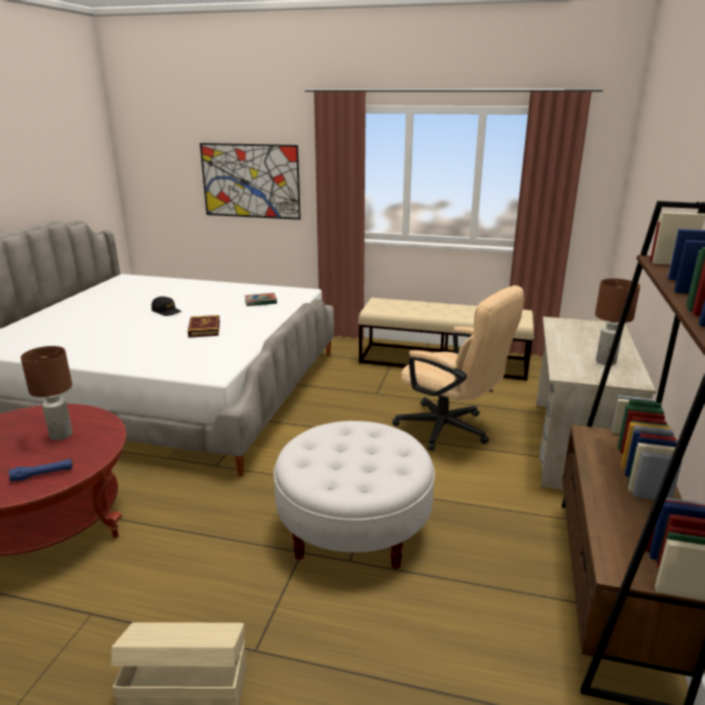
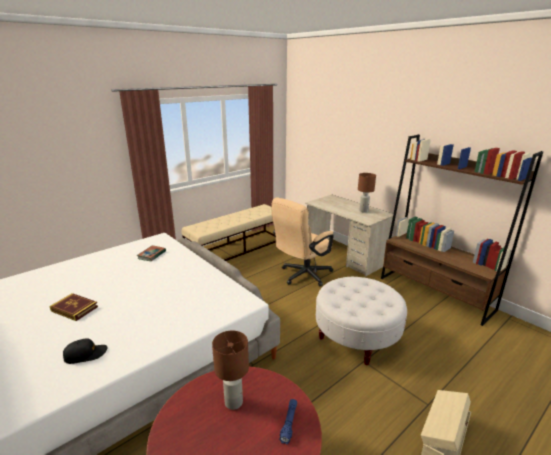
camera: 55 degrees left, 0 degrees up
black cap [151,296,182,316] -> black cap moved to [63,338,107,364]
book [188,315,220,338] -> book moved to [49,293,98,321]
picture [200,143,301,220] -> none
beige office chair [393,286,524,451] -> beige office chair turned 150 degrees clockwise [271,197,334,286]

